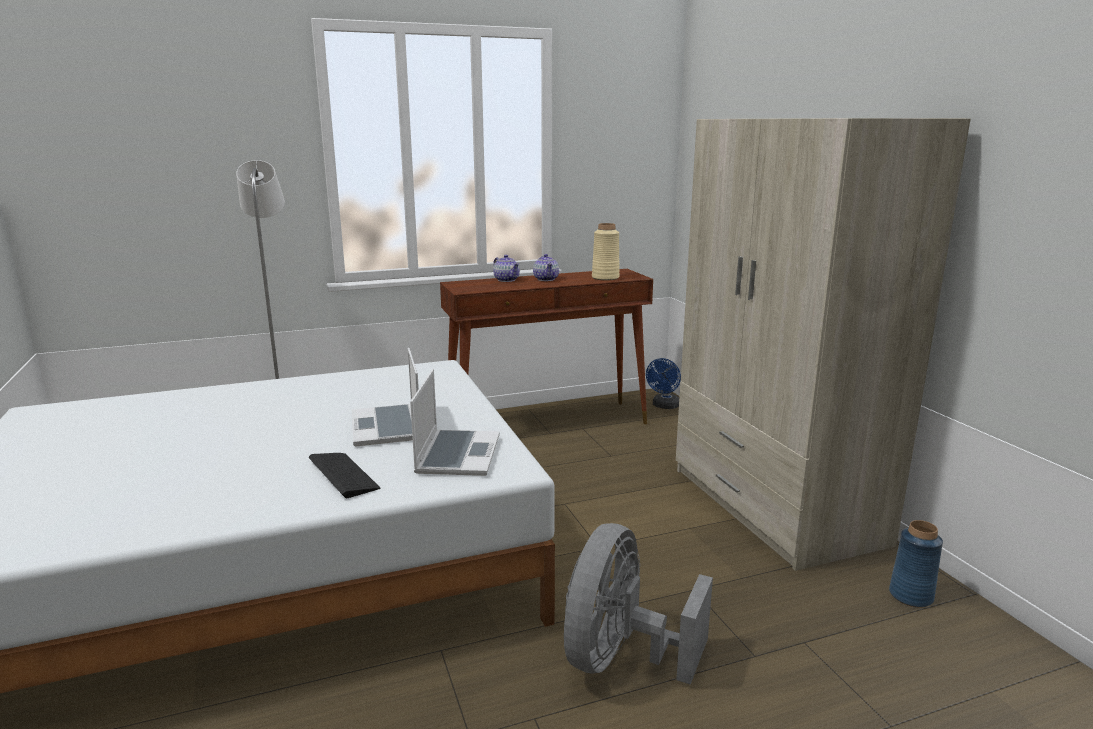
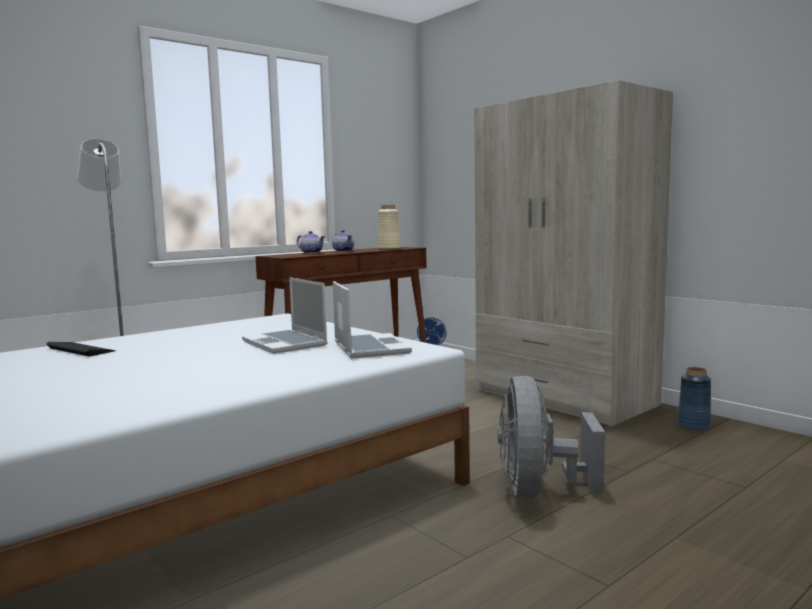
camera: 20 degrees left, 10 degrees down
keyboard [309,453,380,498] -> keyboard moved to [46,342,116,356]

